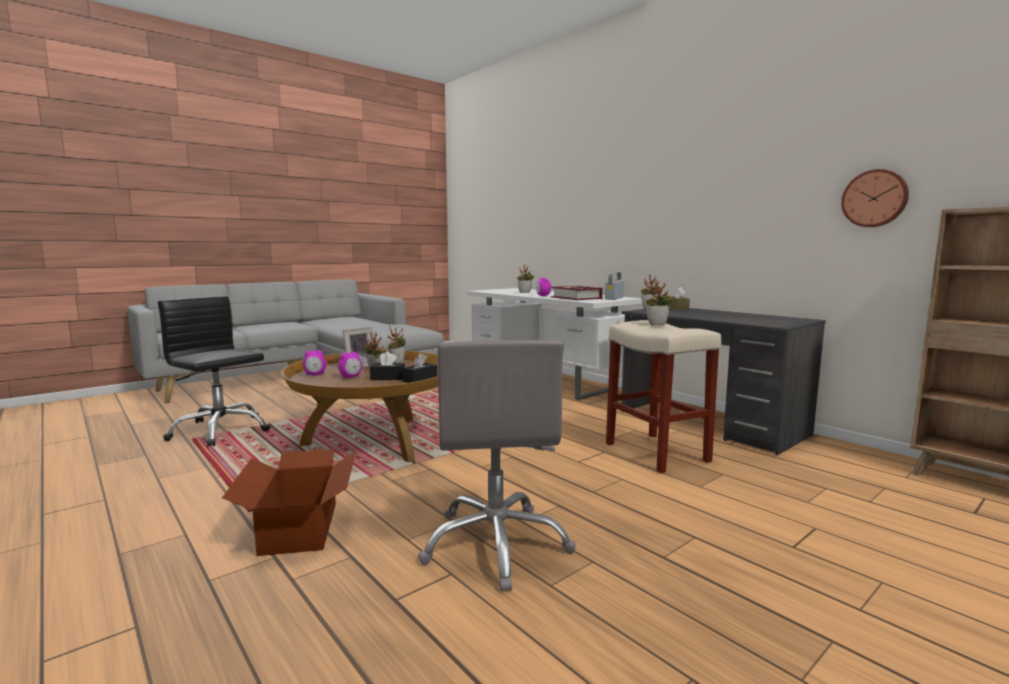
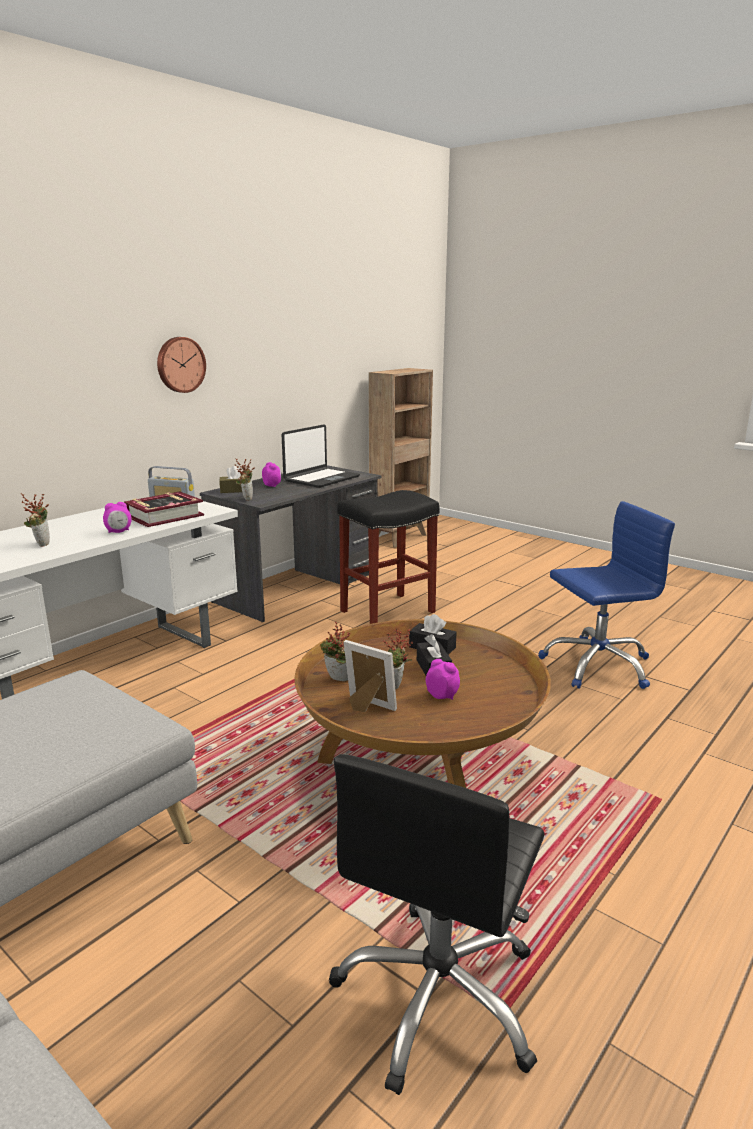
camera: 100 degrees left, 10 degrees up
cardboard box [222,449,356,556] -> none
alarm clock [303,350,326,375] -> alarm clock moved to [262,462,281,487]
grey office chair [418,340,576,591] -> blue office chair [538,501,675,689]
beige stool [606,320,722,473] -> black stool [337,490,439,624]
potted plant [646,280,673,326] -> none
wall clock [841,169,909,227] -> wall clock moved to [157,337,206,393]
none -> laptop [282,424,360,488]

